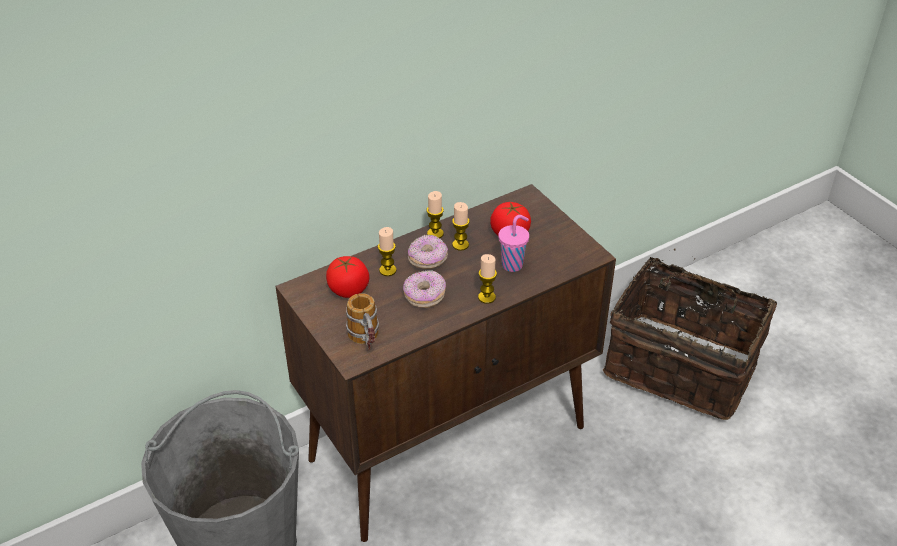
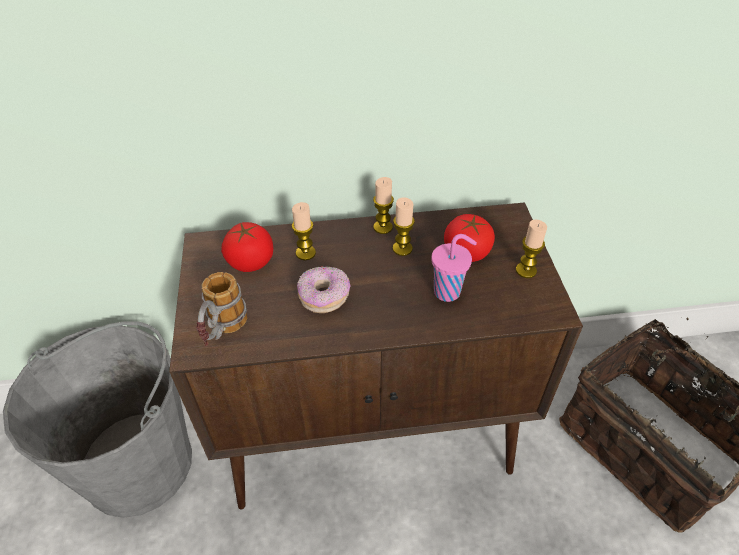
camera: 25 degrees right, 5 degrees up
donut [408,234,448,269] -> none
candle [478,254,497,304] -> candle moved to [516,219,547,278]

